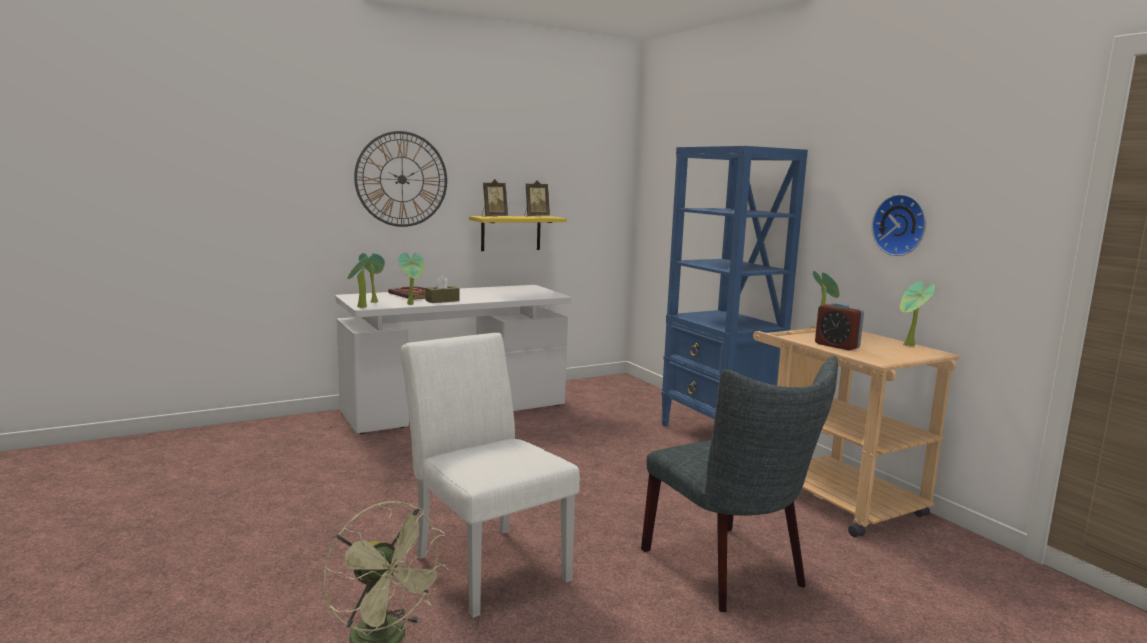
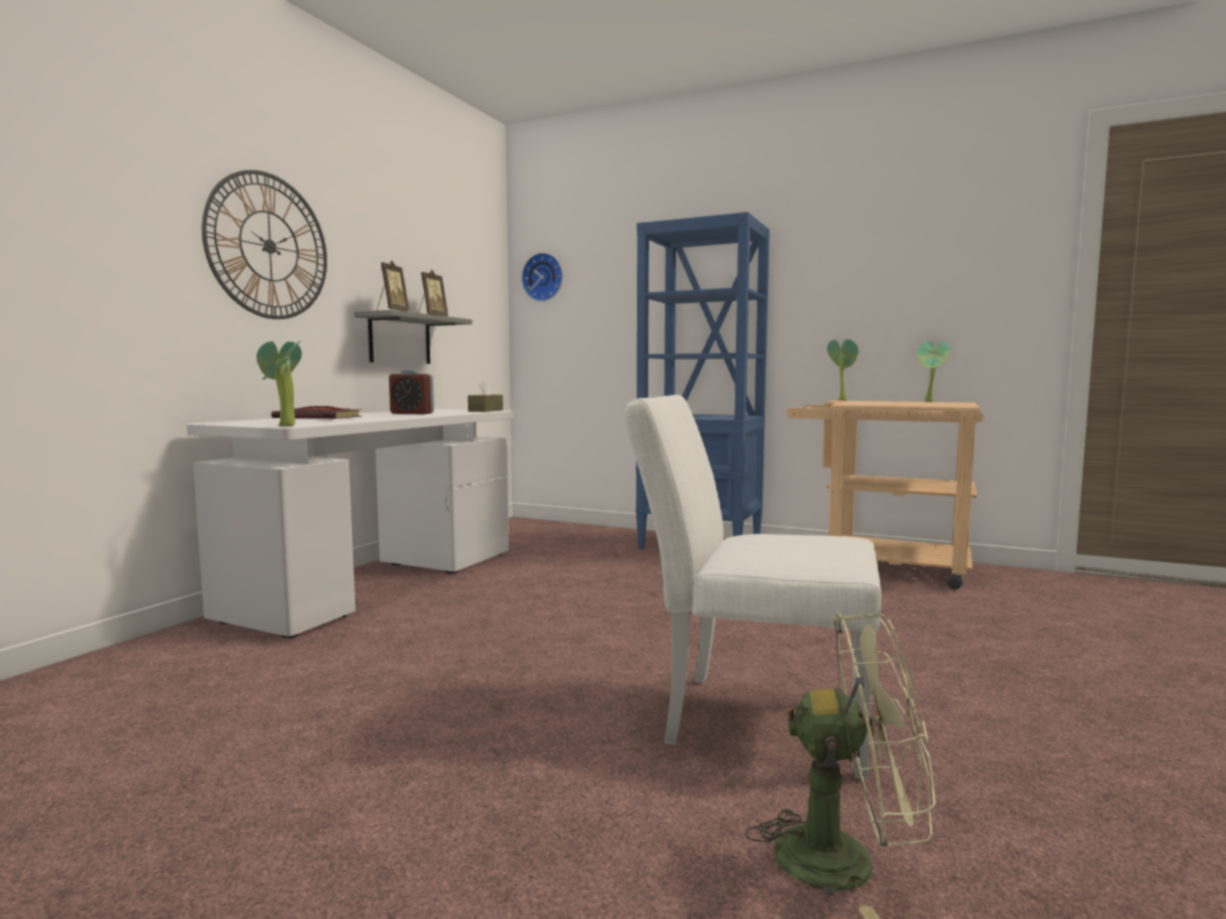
camera: 35 degrees left, 5 degrees down
potted plant [398,253,425,305] -> none
brown tissue box [425,275,459,303] -> brown tissue box moved to [468,380,503,412]
yellow shelf [469,216,567,251] -> grey shelf [354,310,472,364]
grey chair [641,356,838,612] -> none
alarm clock [815,302,864,351] -> alarm clock moved to [389,370,434,414]
wall clock [872,194,926,256] -> wall clock moved to [521,253,563,302]

